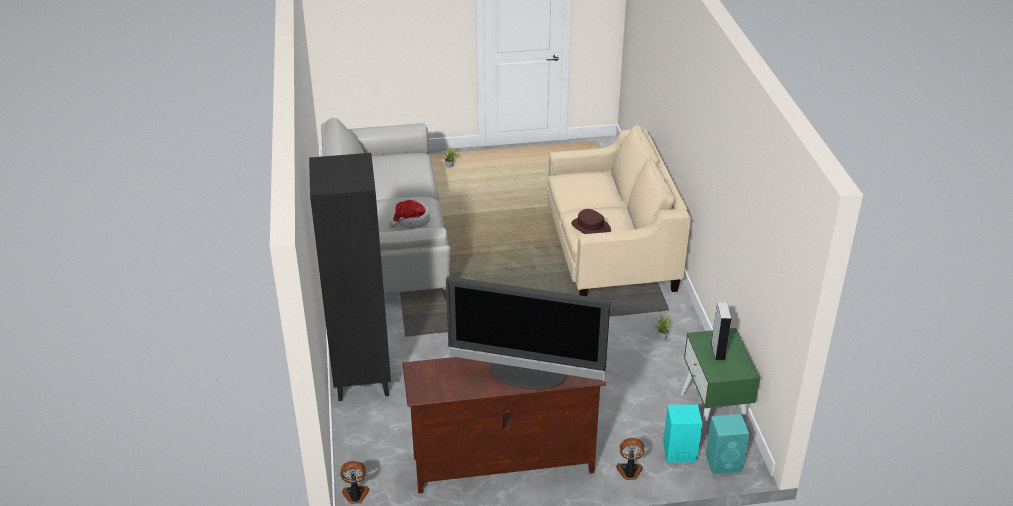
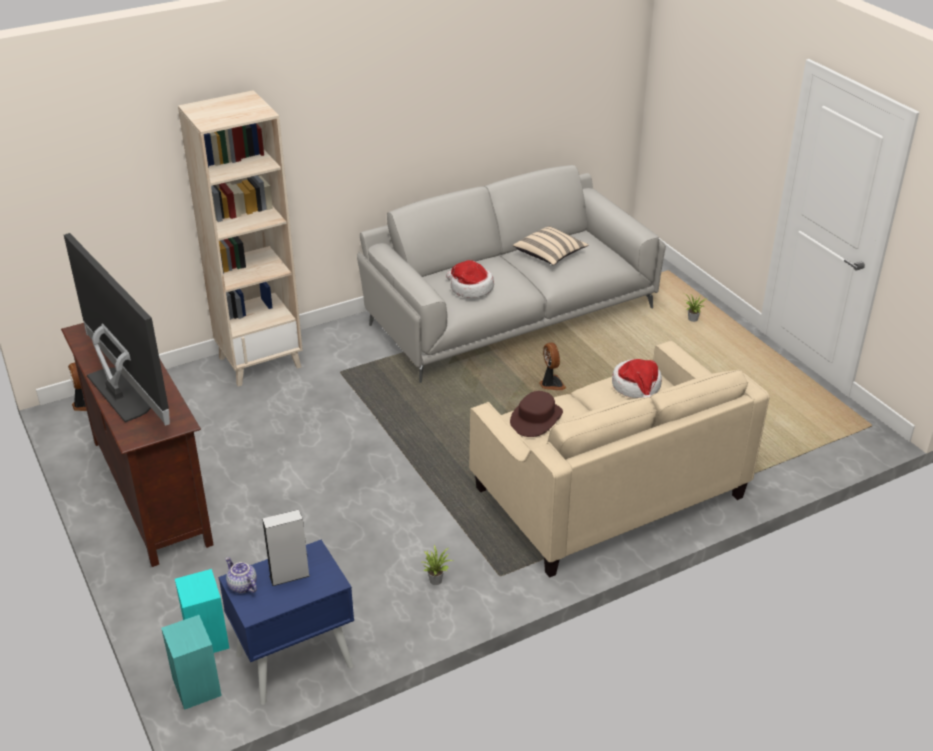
camera: 70 degrees right, 0 degrees up
black bookcase [309,153,391,401] -> beige bookcase [178,90,303,387]
television [446,276,611,389] -> television turned 150 degrees clockwise [64,233,170,426]
fan [616,438,644,480] -> fan moved to [539,342,566,390]
green nightstand [681,328,760,440] -> blue nightstand [218,540,354,705]
none -> teapot [225,557,257,593]
none -> beige pillow [513,226,589,265]
none -> hat [612,359,662,398]

